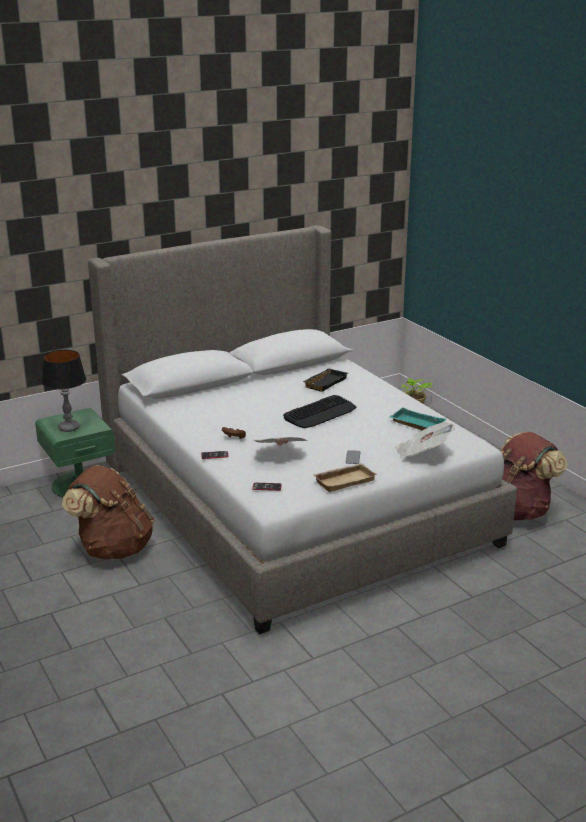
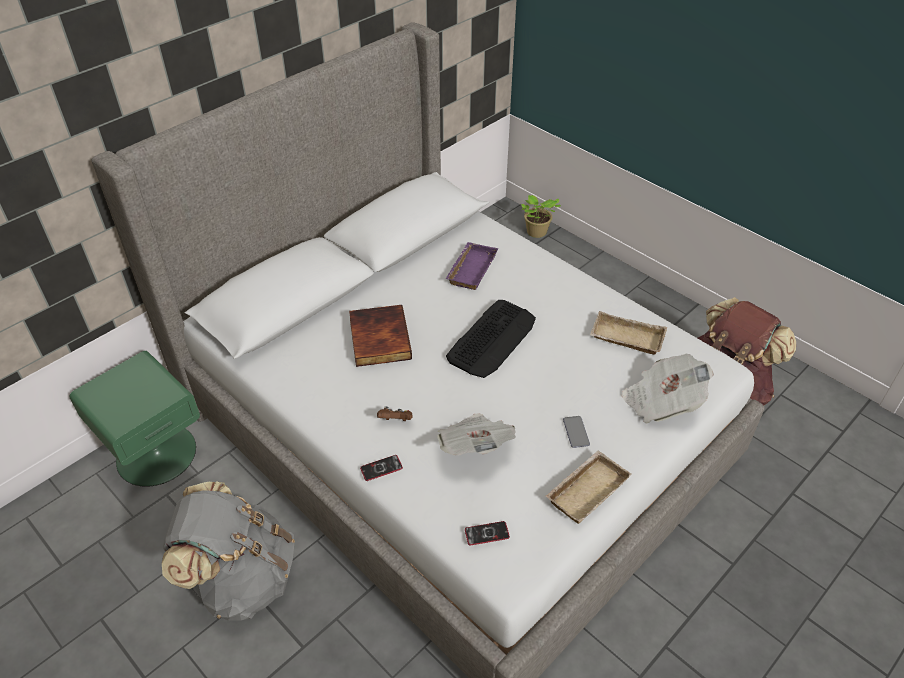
camera: 15 degrees left, 20 degrees up
table lamp [42,350,86,432] -> none
brown backpack [62,465,154,559] -> grey backpack [162,481,295,621]
black tray [303,368,348,392] -> purple tray [446,242,498,290]
turquoise tray [390,407,446,431] -> beige tray [590,311,667,355]
none -> book [349,305,412,367]

